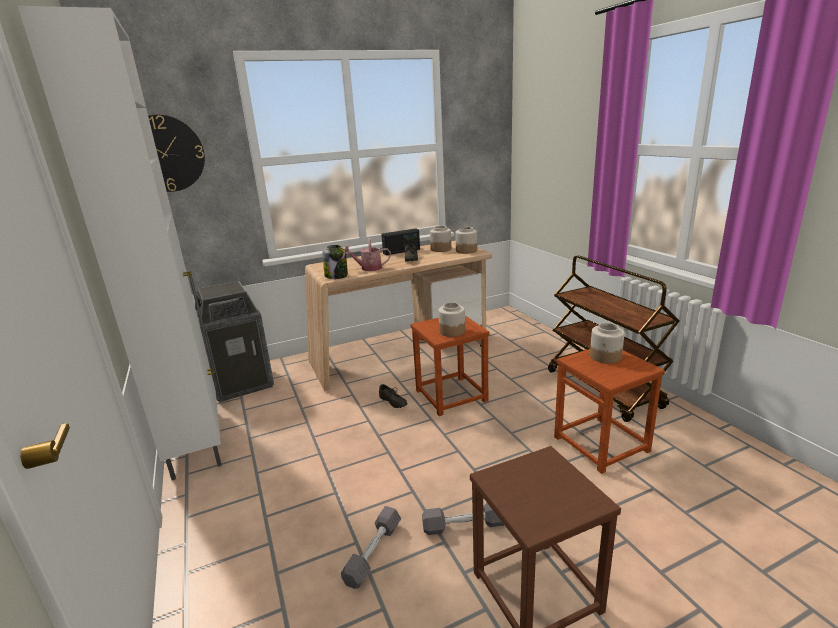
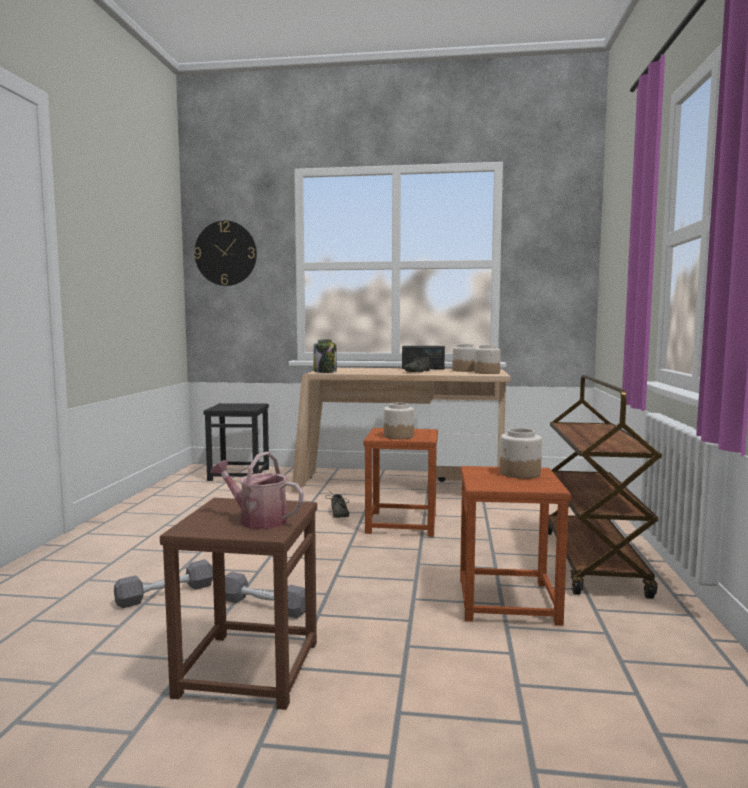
camera: 30 degrees right, 15 degrees down
white cabinet [18,6,222,480] -> none
trash can [195,281,274,402] -> black stool [204,403,269,481]
watering can [344,238,391,271] -> watering can moved to [210,452,304,529]

